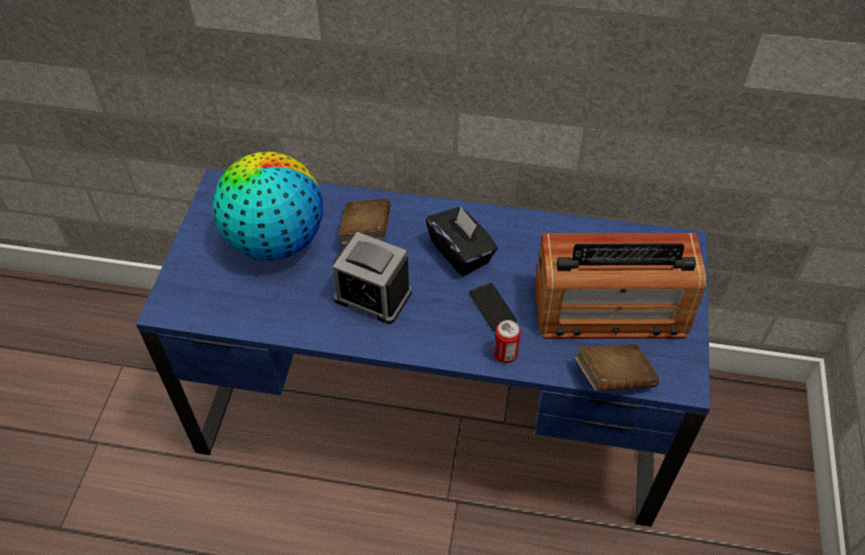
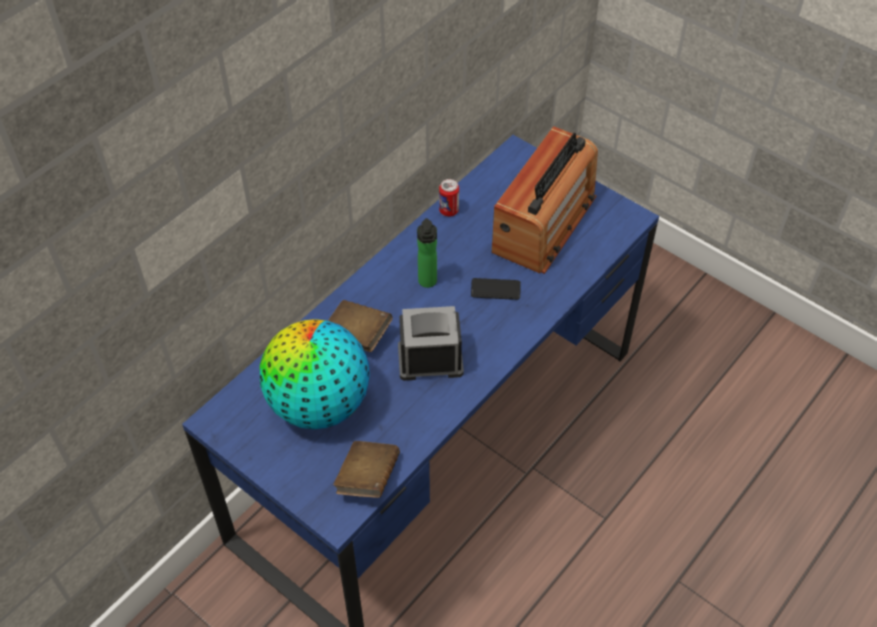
camera: 60 degrees left, 0 degrees up
alarm clock [332,232,412,324] -> alarm clock turned 150 degrees counterclockwise [398,306,464,381]
black tissue box [426,207,498,276] -> bottle [417,218,437,288]
can [494,320,521,363] -> can moved to [439,179,459,216]
brown book [575,344,659,391] -> brown book moved to [333,441,400,498]

